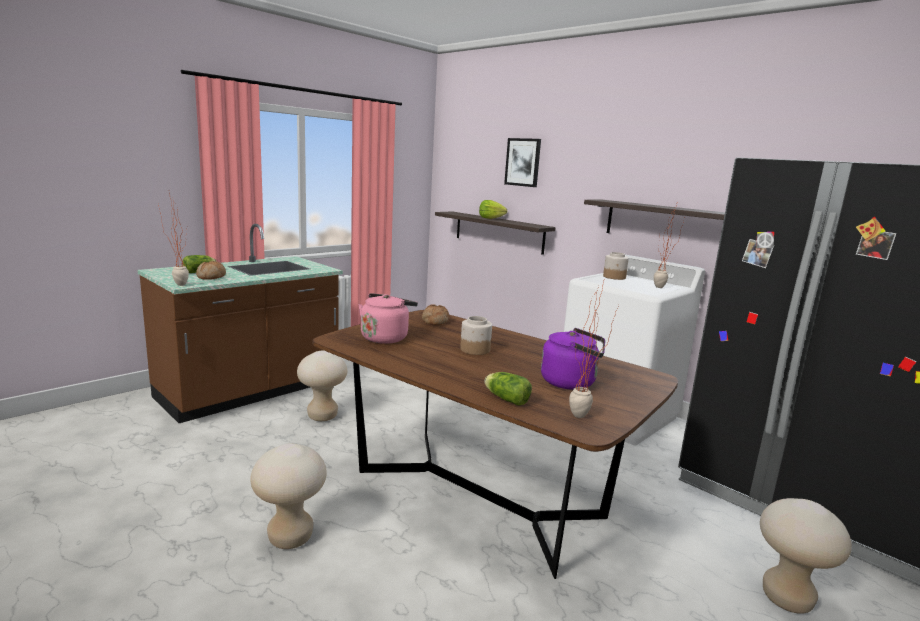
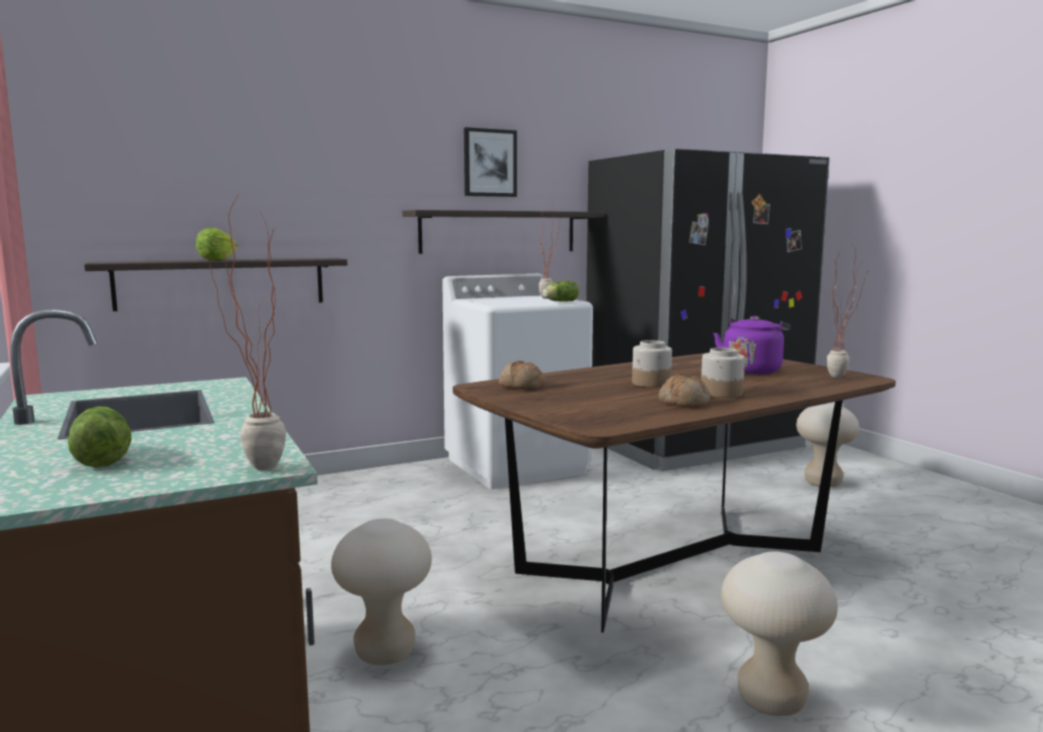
camera: 70 degrees left, 5 degrees down
bread [196,261,226,280] -> bread moved to [659,374,711,408]
pink kettle [358,293,418,344] -> none
lettuce [484,372,532,405] -> lettuce moved to [543,281,579,302]
picture [504,138,541,187] -> picture moved to [464,127,517,197]
jar [603,252,629,280] -> jar moved to [701,348,745,398]

